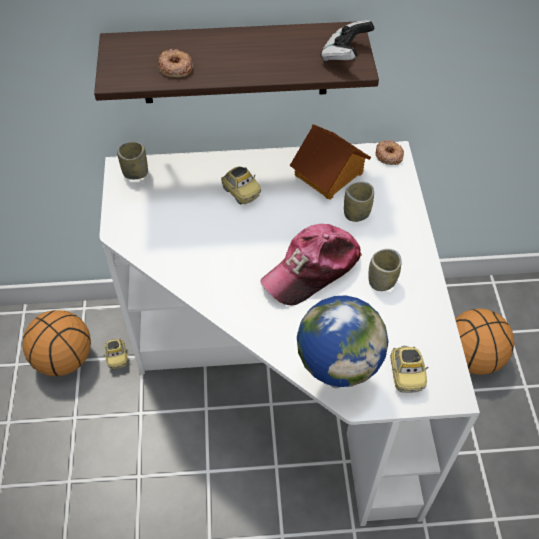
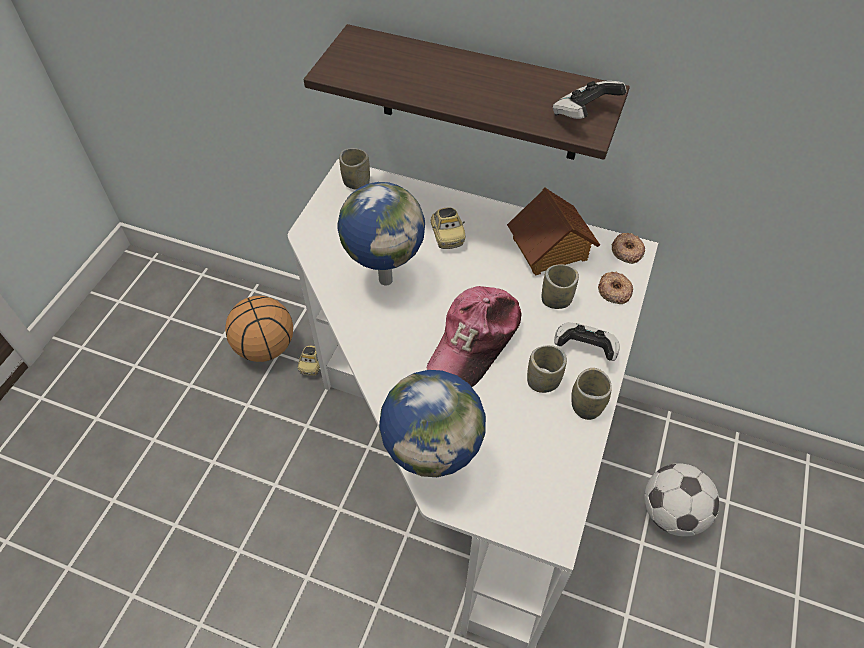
camera: 25 degrees right, 0 degrees up
donut [158,49,193,77] -> donut moved to [598,272,633,304]
cap [260,224,362,306] -> cap turned 45 degrees counterclockwise [427,286,521,387]
toy car [390,346,428,393] -> none
basketball [455,309,515,375] -> football [644,463,719,536]
none -> globe [337,182,425,285]
none -> game controller [554,322,620,361]
none -> cup [571,368,612,420]

